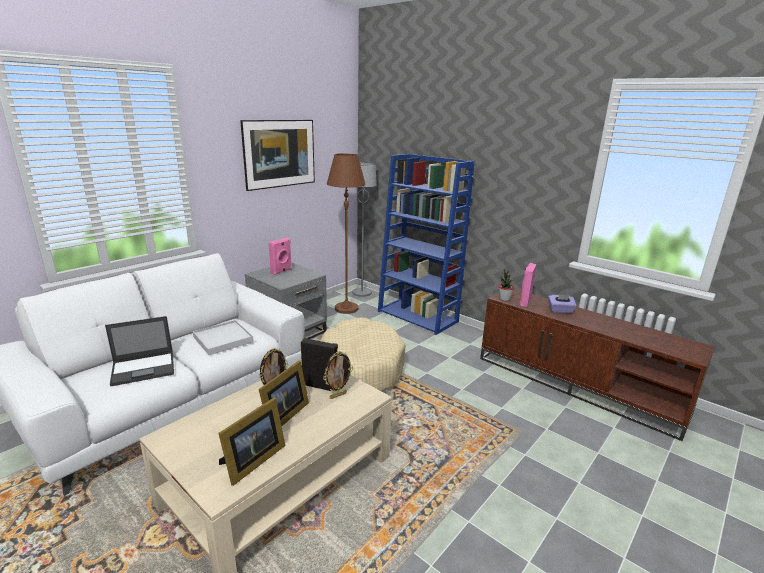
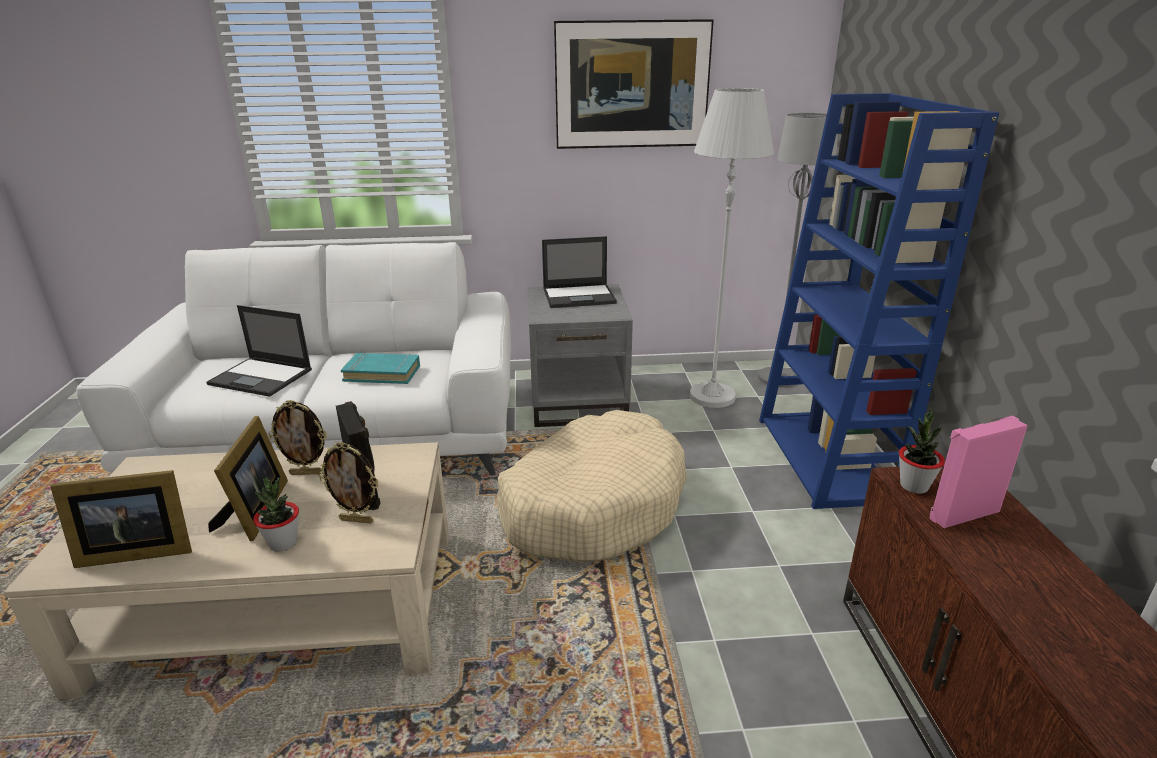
camera: 45 degrees right, 5 degrees up
white tray [193,320,254,355] -> turquoise book [341,352,420,384]
picture frame [259,360,309,426] -> picture frame turned 75 degrees counterclockwise [208,416,288,541]
pink speaker [269,238,292,275] -> laptop [542,236,617,308]
brown floor lamp [327,153,366,314] -> white floor lamp [689,88,774,408]
purple tissue box [548,294,576,313] -> none
none -> potted plant [253,477,299,552]

